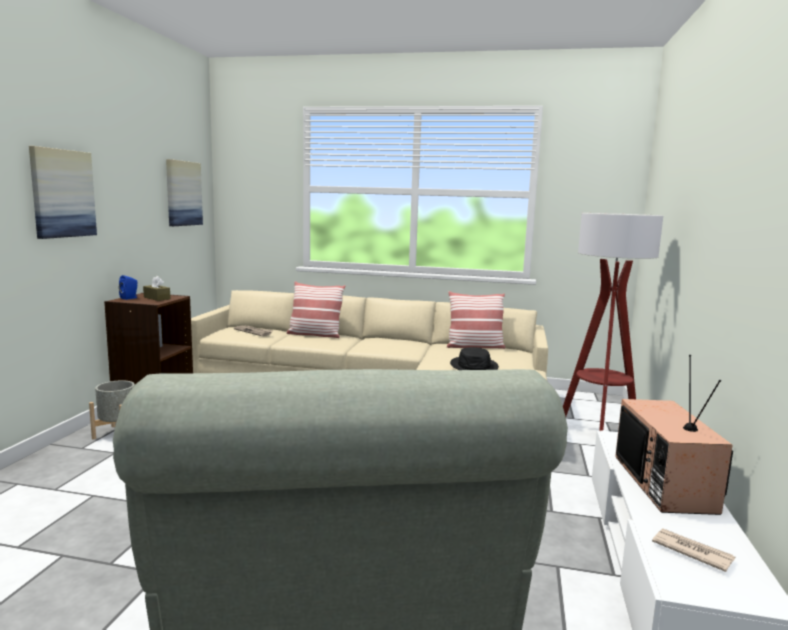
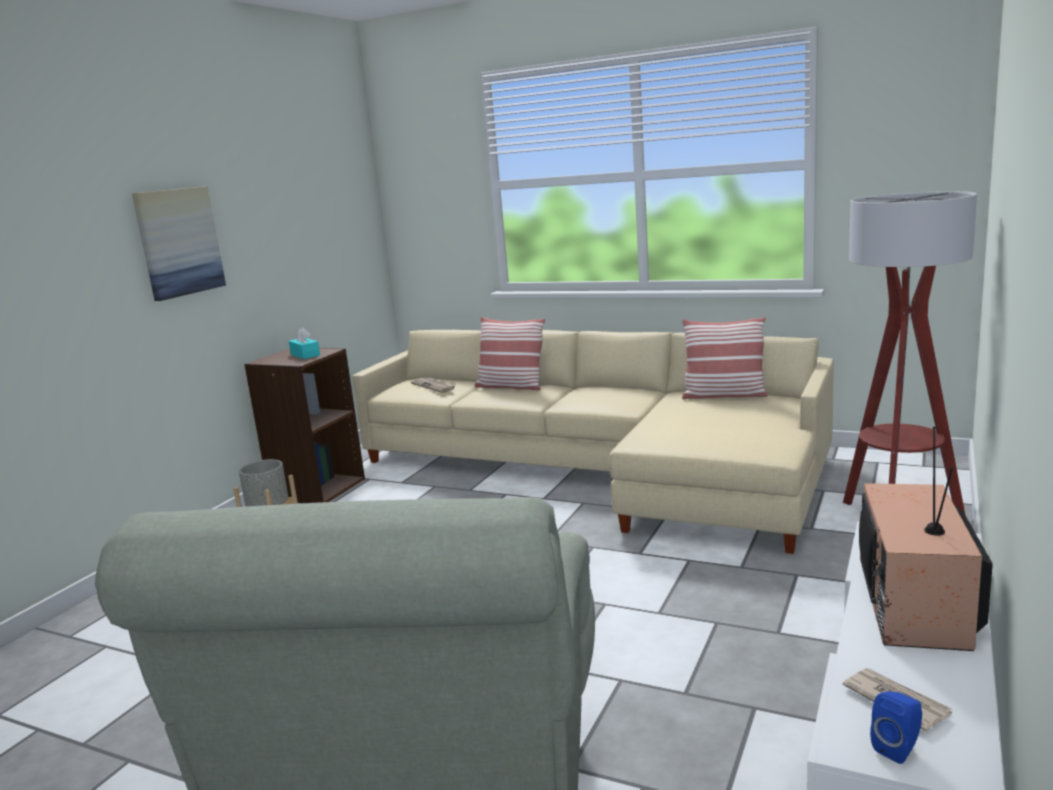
camera: 15 degrees right, 5 degrees up
blue speaker [119,275,137,300] -> blue speaker moved to [870,691,922,764]
brown tissue box [143,276,170,301] -> turquoise tissue box [289,327,320,359]
picture [166,159,203,226] -> none
black hat [450,347,499,370] -> none

